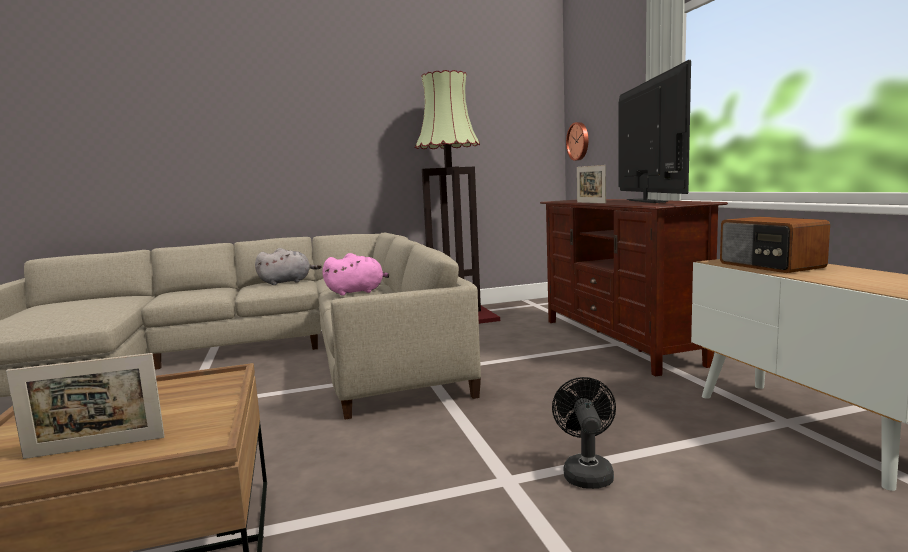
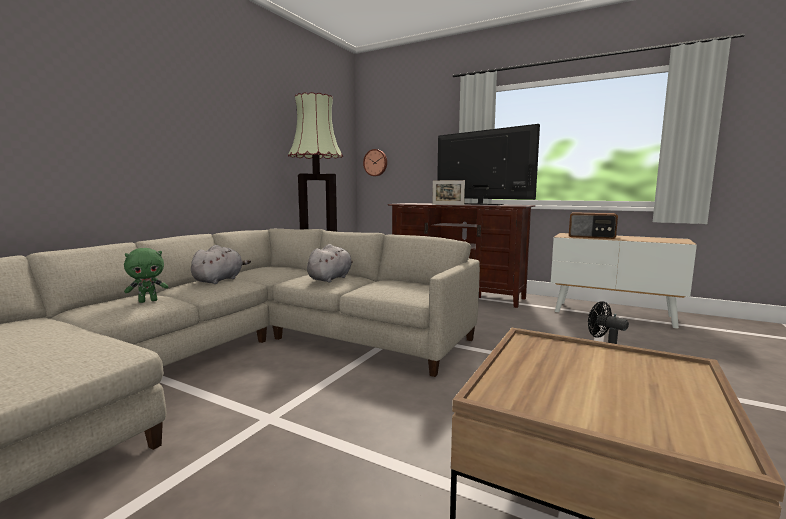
camera: 45 degrees left, 0 degrees up
picture frame [6,353,165,459] -> none
pink plush toy [322,253,389,296] -> grey plush toy [307,244,353,283]
none -> green plush toy [124,248,168,303]

